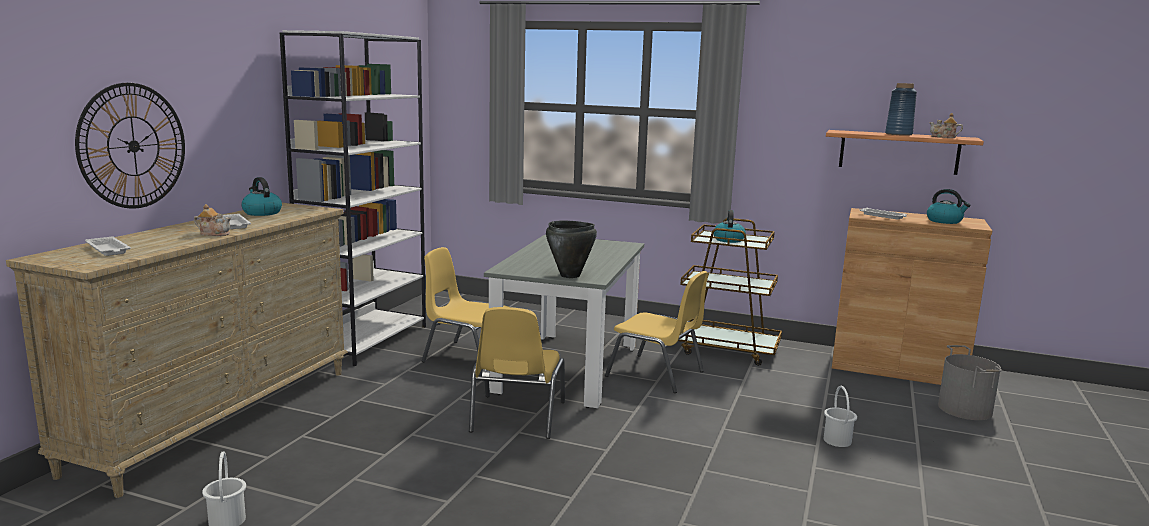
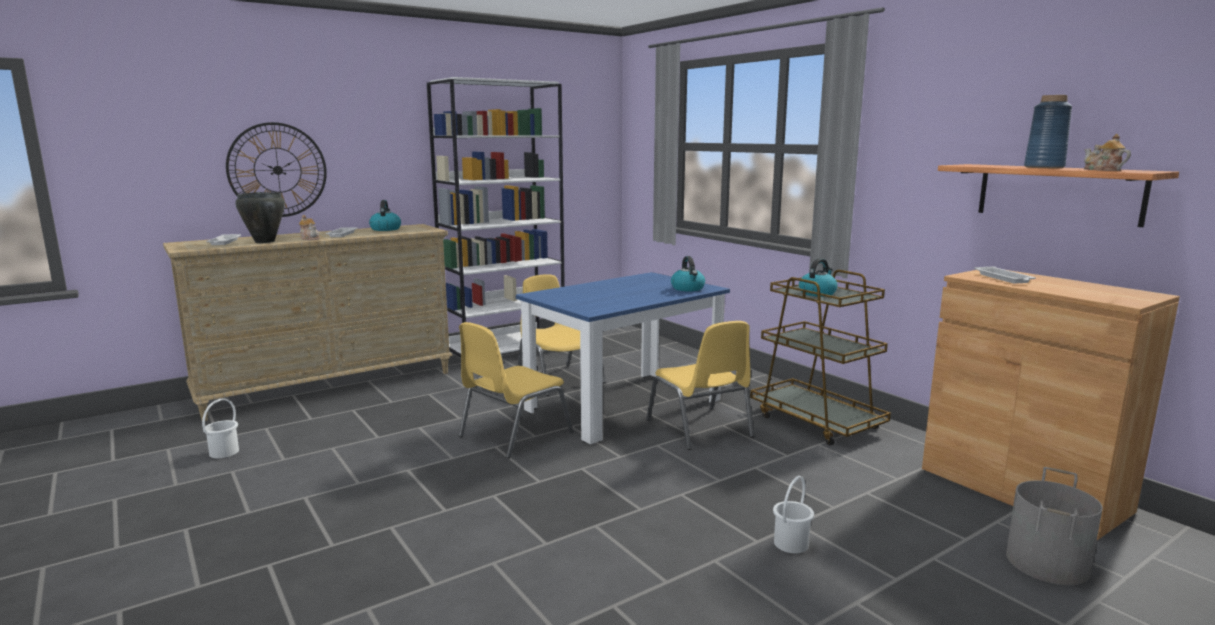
camera: 35 degrees right, 0 degrees up
grey dining table [484,235,644,408] -> blue dining table [516,272,730,444]
black cooking pot [546,221,597,278] -> black cooking pot moved to [235,192,285,243]
kettle [927,189,970,224] -> kettle moved to [671,256,705,291]

